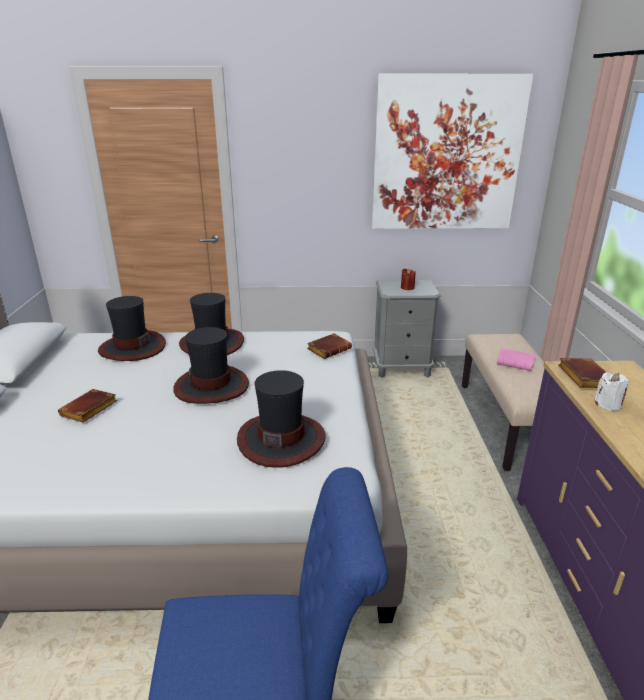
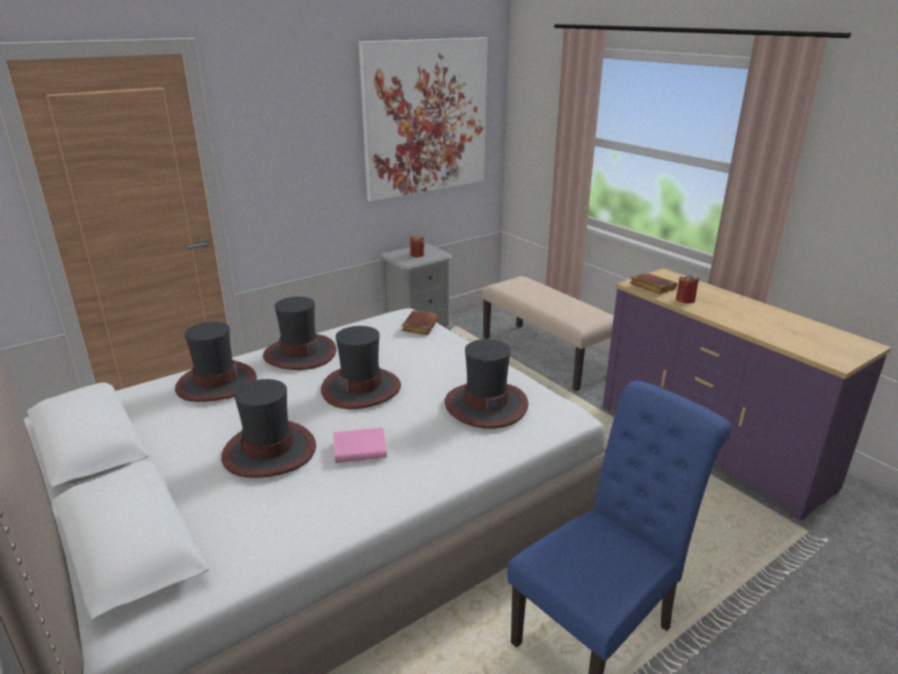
camera: 35 degrees left, 0 degrees up
brown book [58,389,117,423] -> hat [221,379,316,478]
pink book [497,348,535,371] -> pink book moved to [334,428,387,463]
white candle [594,372,630,411] -> red candle [676,274,699,303]

